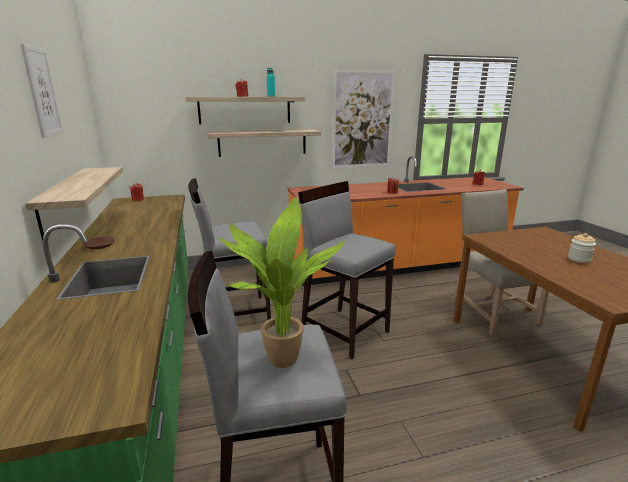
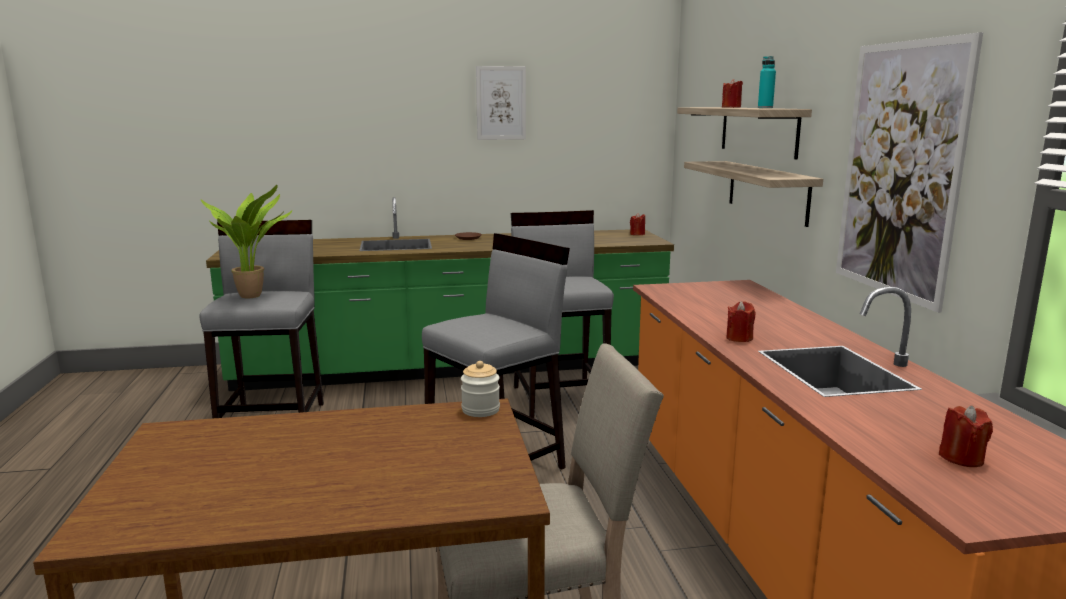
camera: 95 degrees right, 5 degrees down
shelf [25,167,123,241] -> none
jar [568,233,596,263] -> jar moved to [461,361,500,417]

